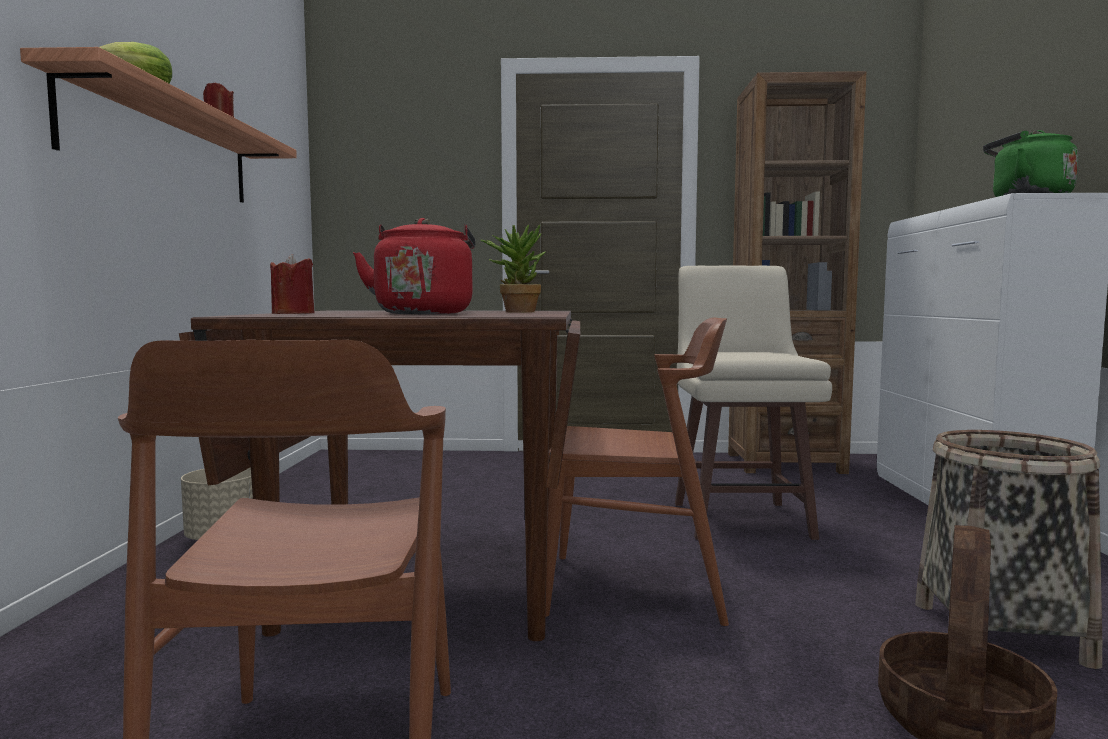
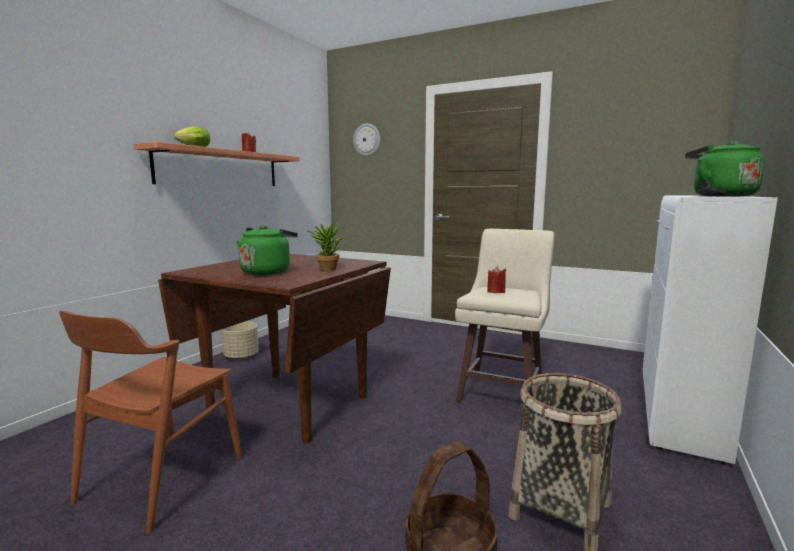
camera: 25 degrees right, 5 degrees up
red candle [270,254,315,314] -> red candle moved to [487,266,506,293]
red kettle [353,218,476,314] -> green kettle [237,225,298,275]
brown chair [546,318,729,626] -> none
brown bookcase [728,71,866,474] -> none
none -> wall clock [353,123,381,156]

